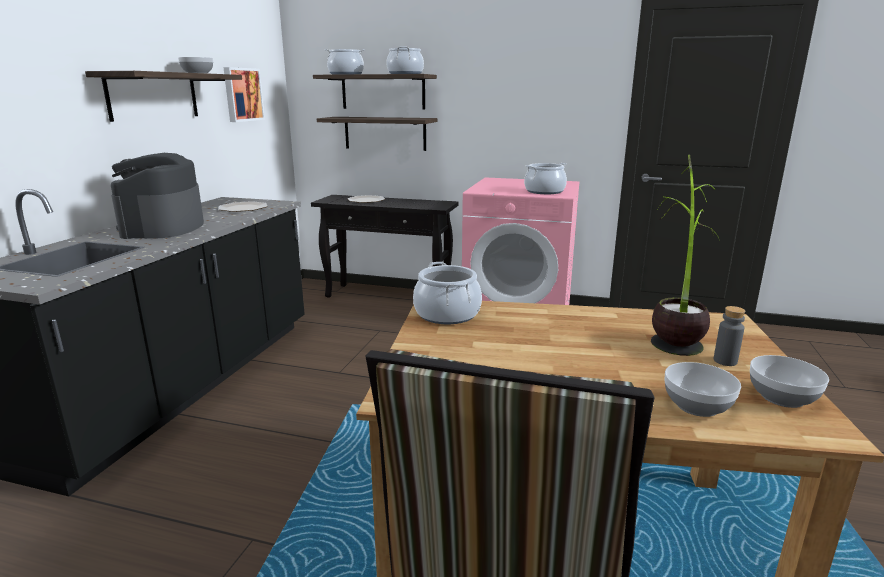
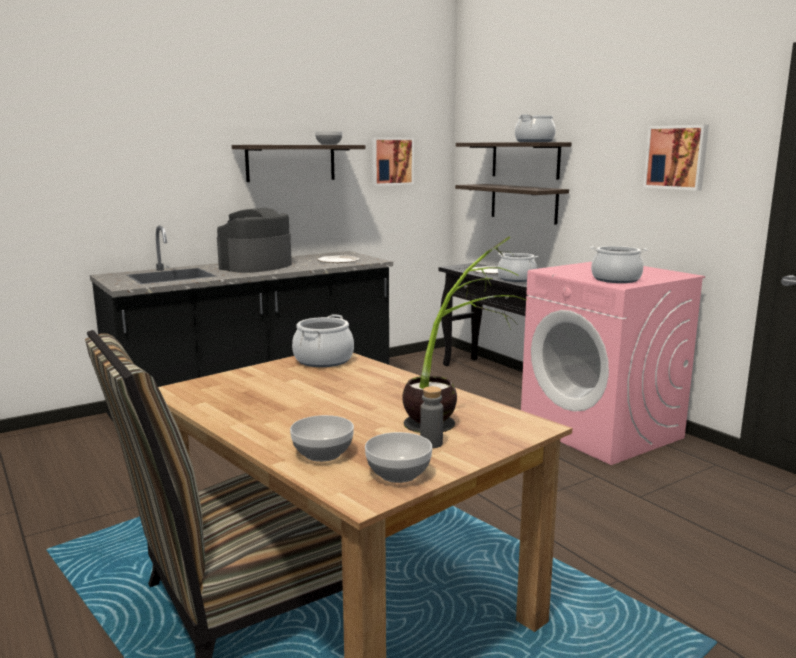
camera: 40 degrees right, 5 degrees down
cooking pot [324,49,365,75] -> cooking pot moved to [498,252,538,282]
none -> picture [643,125,709,191]

